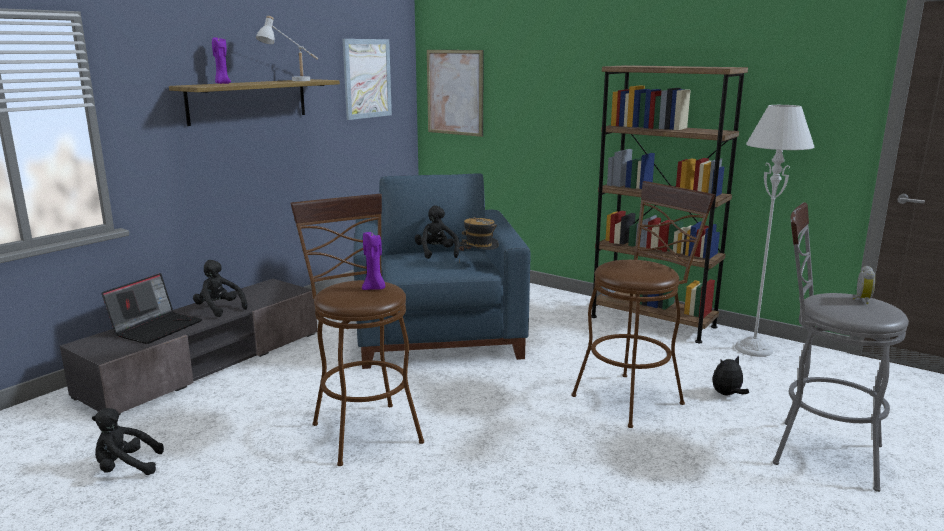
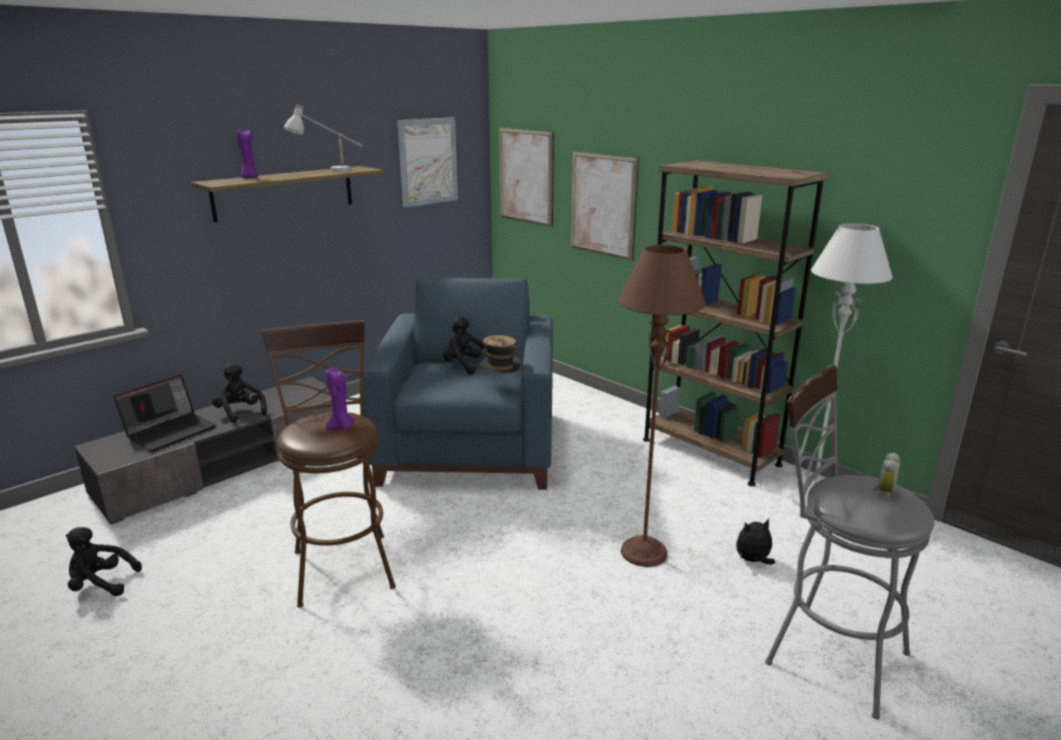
camera: 10 degrees right, 5 degrees up
black plush toy [414,205,460,259] -> black plush toy turned 45 degrees counterclockwise [443,316,487,375]
brown stool [571,181,715,428] -> brown floor lamp [618,245,706,567]
none -> picture [571,151,639,261]

